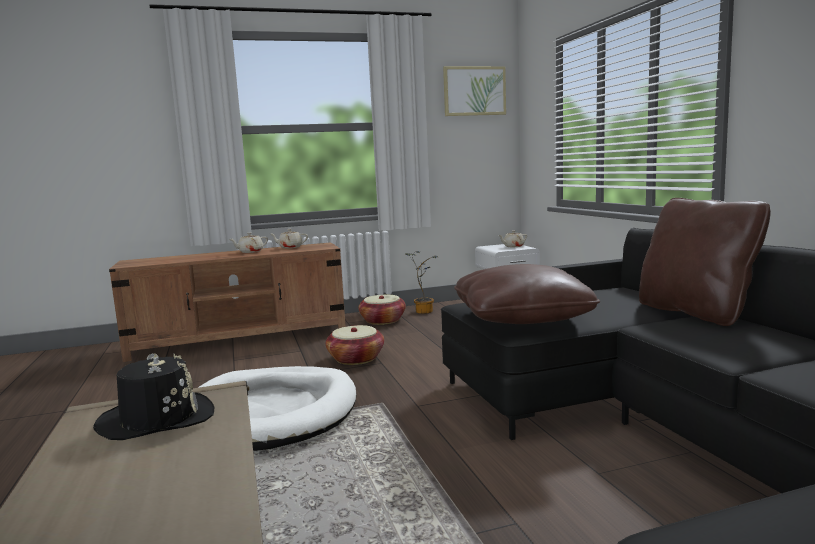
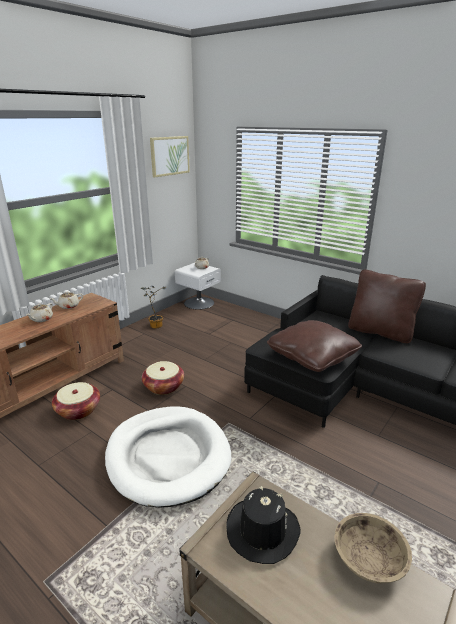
camera: 35 degrees left, 15 degrees up
basket [358,295,406,325] -> basket moved to [52,382,100,420]
none -> beige bowl [334,513,412,584]

